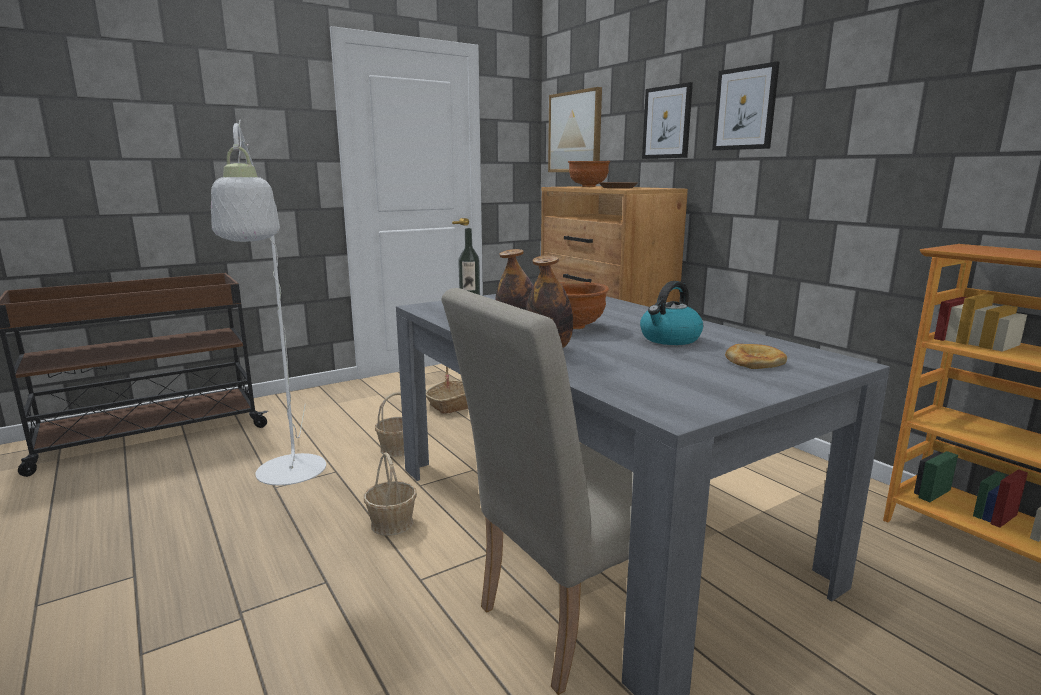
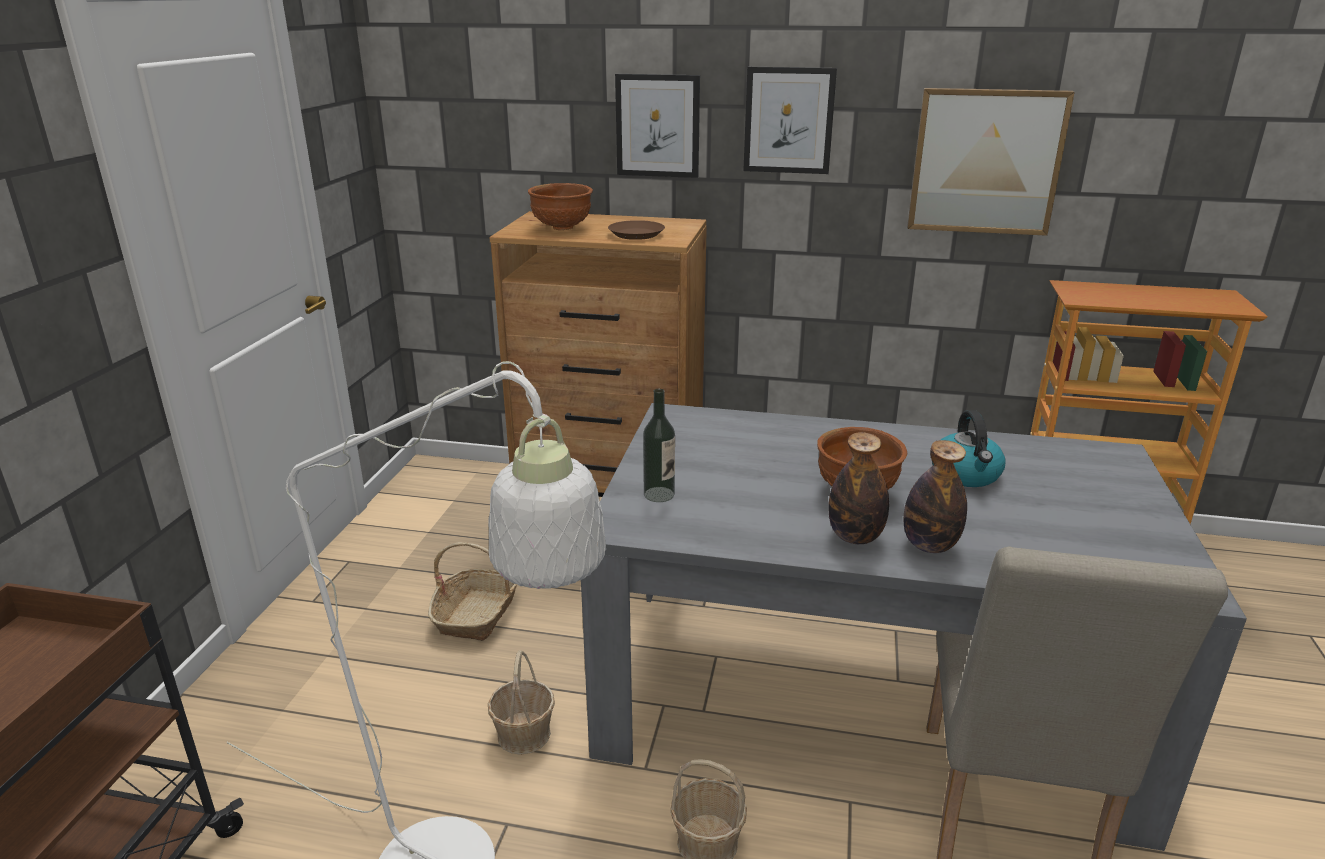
camera: 45 degrees left, 10 degrees up
picture [548,87,602,172] -> picture moved to [907,88,1075,236]
bread [725,344,787,369] -> none

